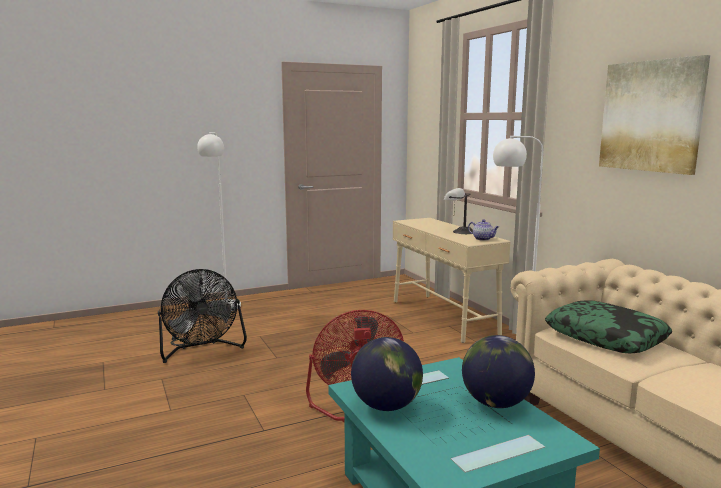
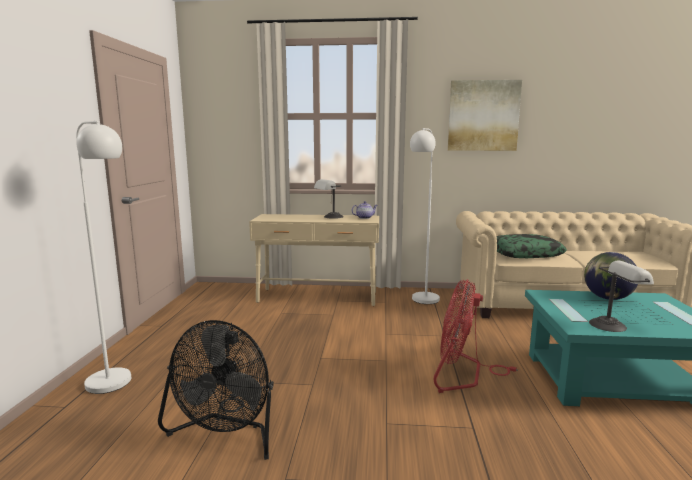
camera: 60 degrees left, 0 degrees up
black fan [158,269,247,363] -> black fan turned 105 degrees clockwise [158,320,274,460]
globe [351,337,423,411] -> table lamp [589,260,654,332]

